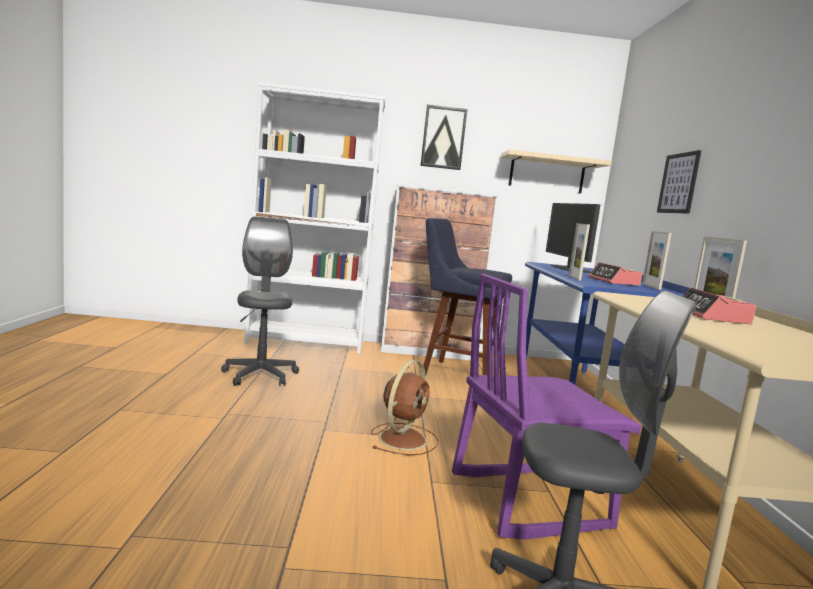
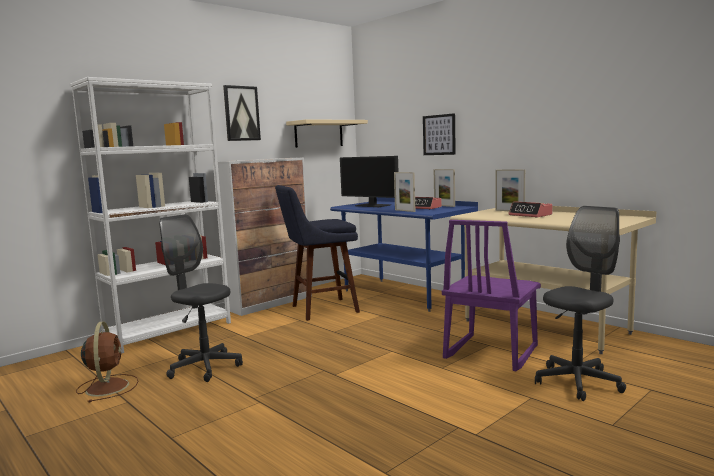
camera: 40 degrees left, 0 degrees up
brown fan [371,360,439,455] -> brown fan moved to [76,321,138,402]

